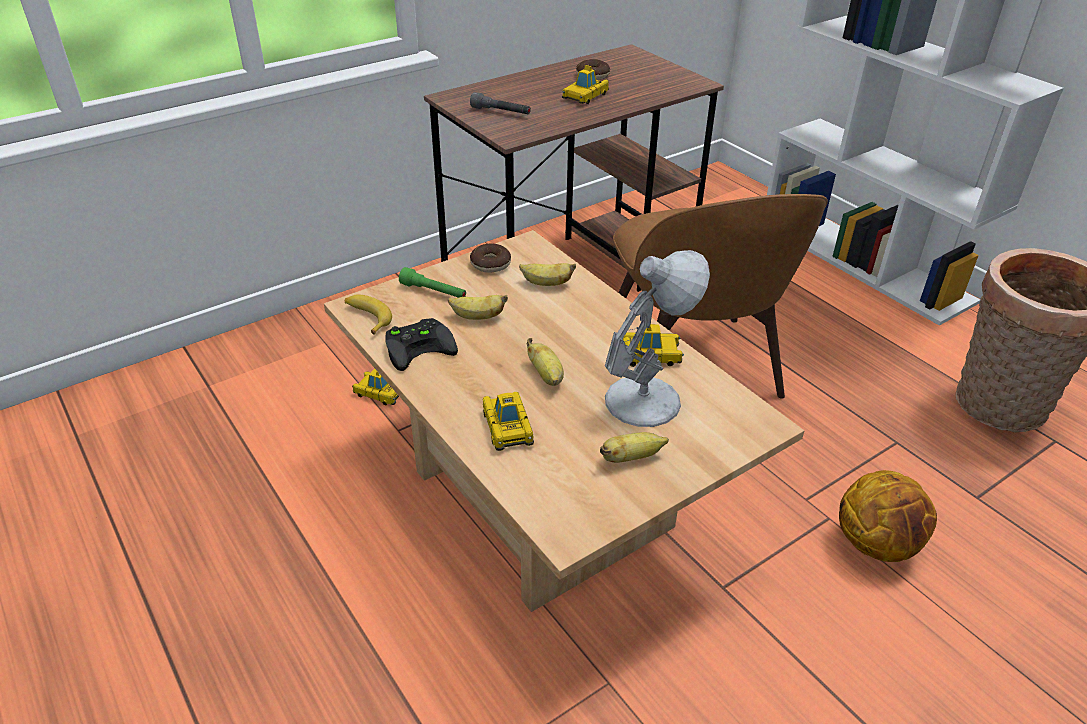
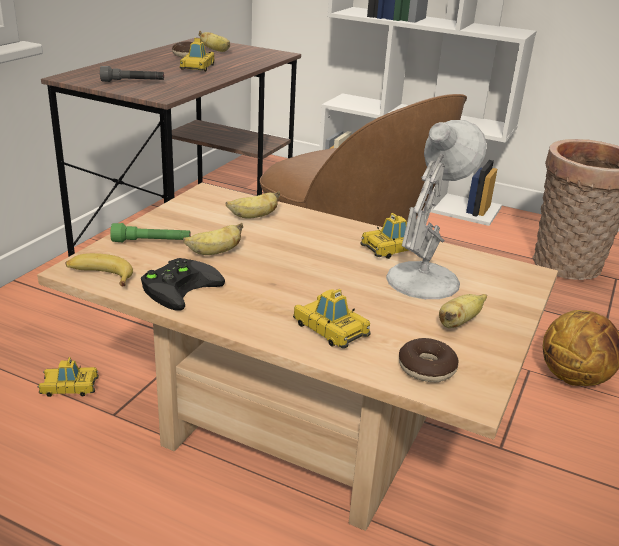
camera: 30 degrees left, 10 degrees down
donut [470,244,511,273] -> donut moved to [399,338,459,382]
banana [526,338,564,386] -> banana moved to [199,31,230,52]

